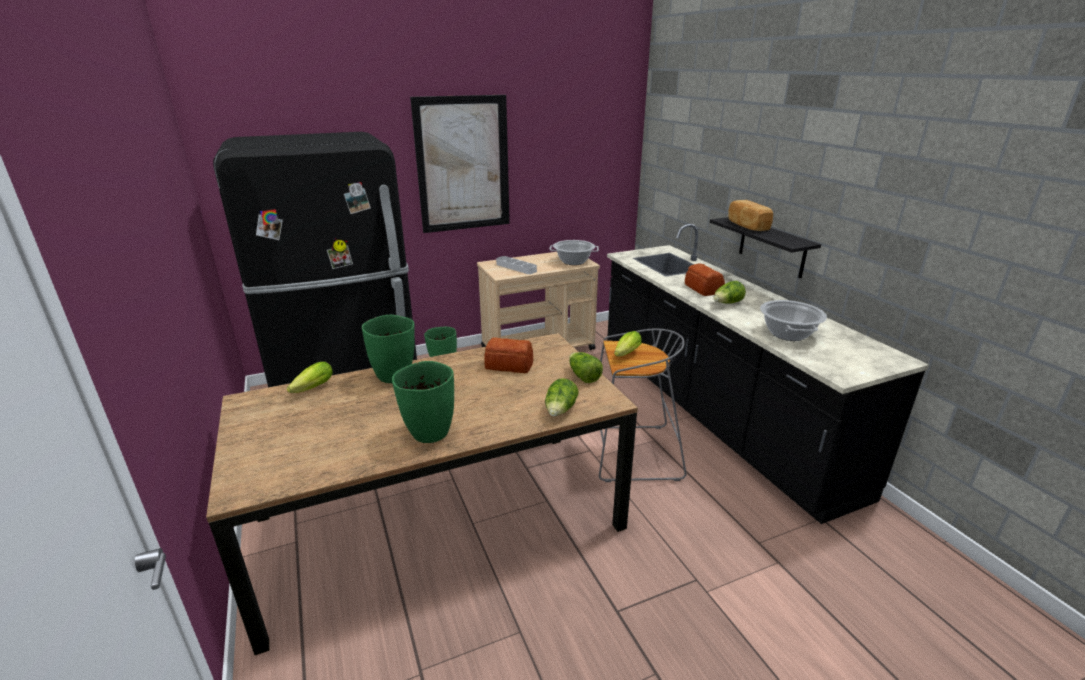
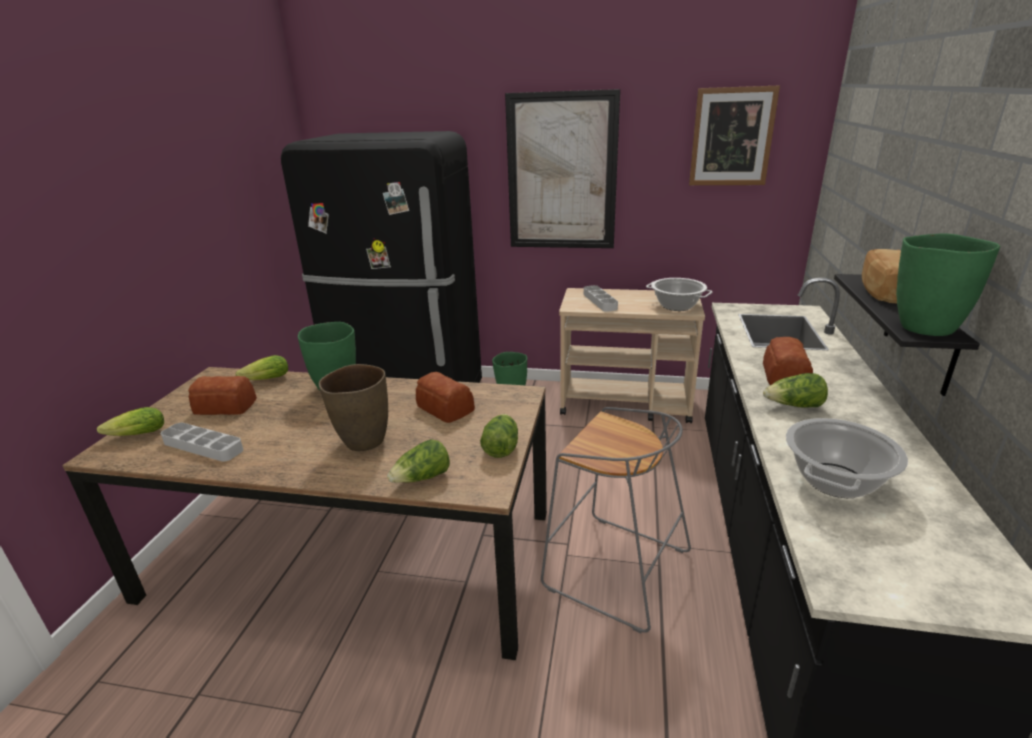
camera: 35 degrees right, 0 degrees up
green vase [392,361,454,443] -> green vase moved to [896,234,1000,336]
lettuce [614,331,642,357] -> lettuce moved to [97,407,164,436]
none -> grey tray [161,423,243,462]
none -> bread [188,376,257,415]
none -> brown vase [319,364,388,451]
none -> picture [689,86,780,185]

